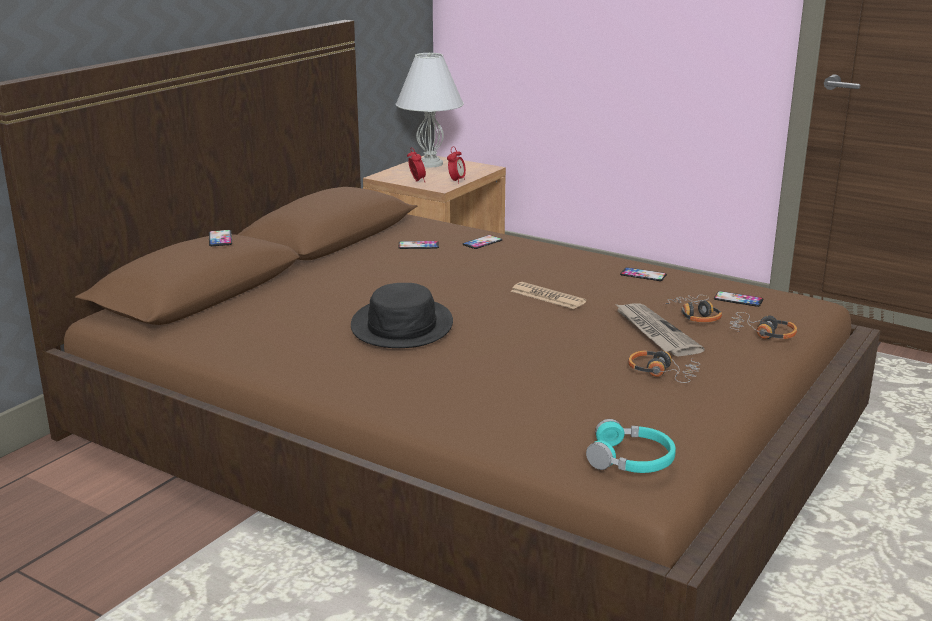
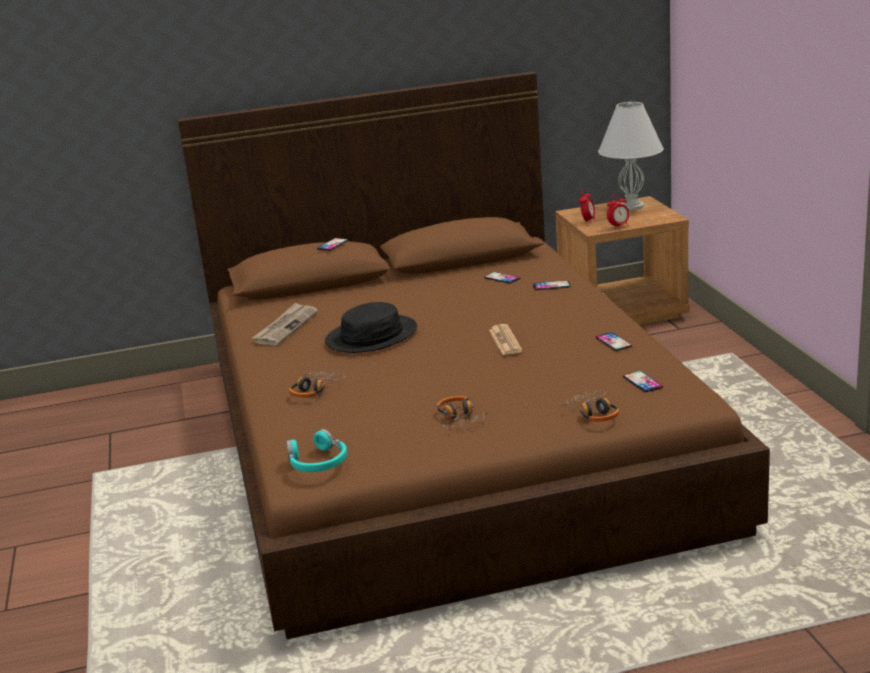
camera: 45 degrees right, 0 degrees up
newspaper [614,303,705,356] -> newspaper moved to [252,303,318,346]
headphones [664,295,722,322] -> headphones moved to [289,371,345,397]

